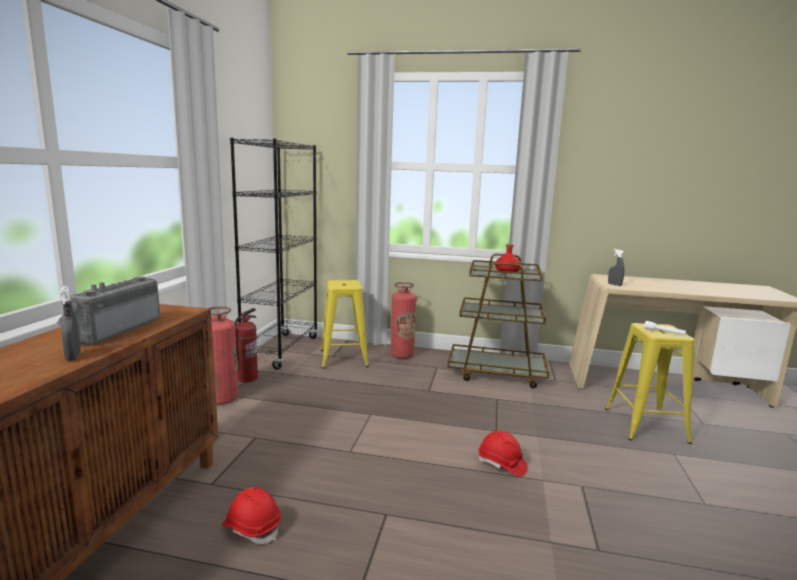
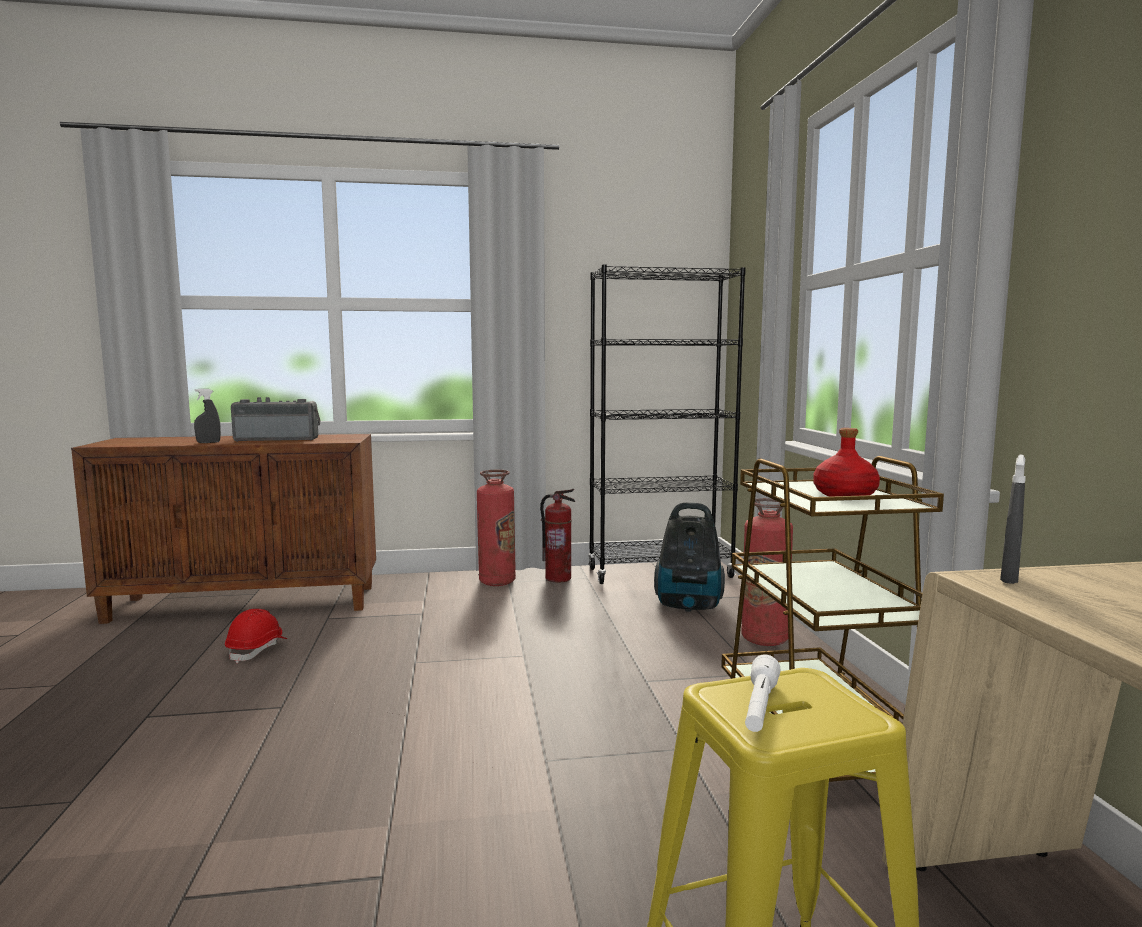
camera: 70 degrees right, 5 degrees down
yellow stool [321,280,369,368] -> vacuum cleaner [654,502,725,612]
red hard hat [478,431,528,477] -> none

